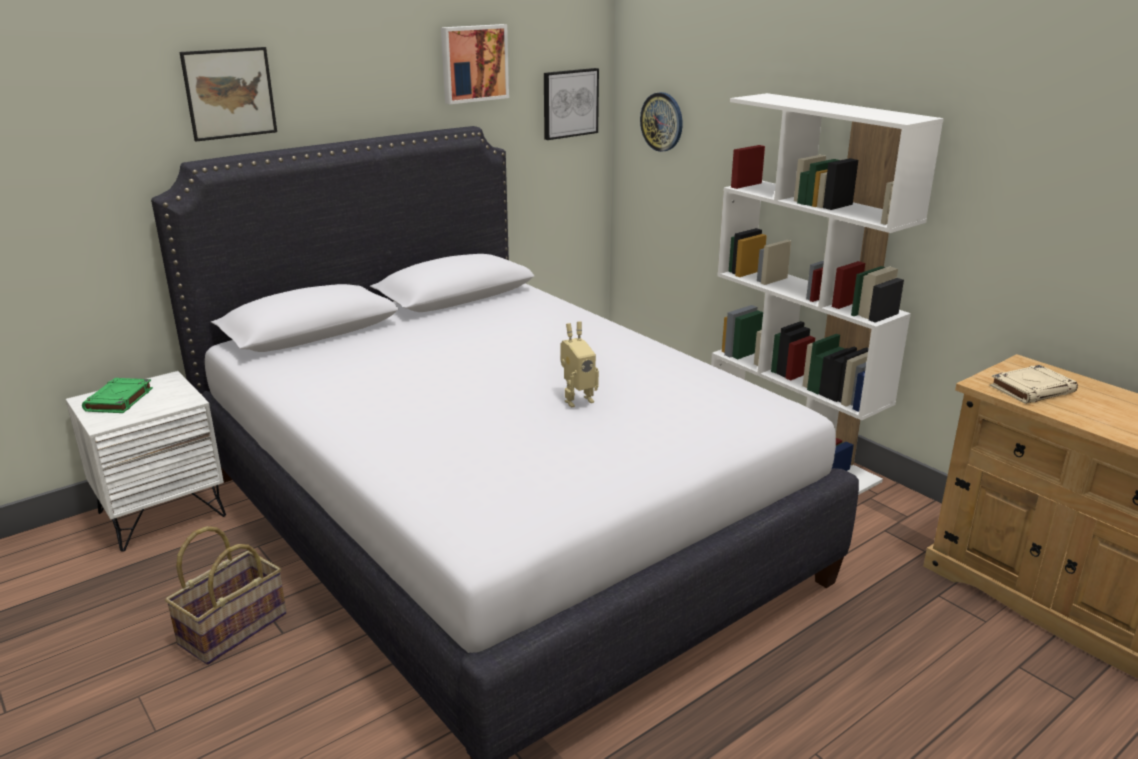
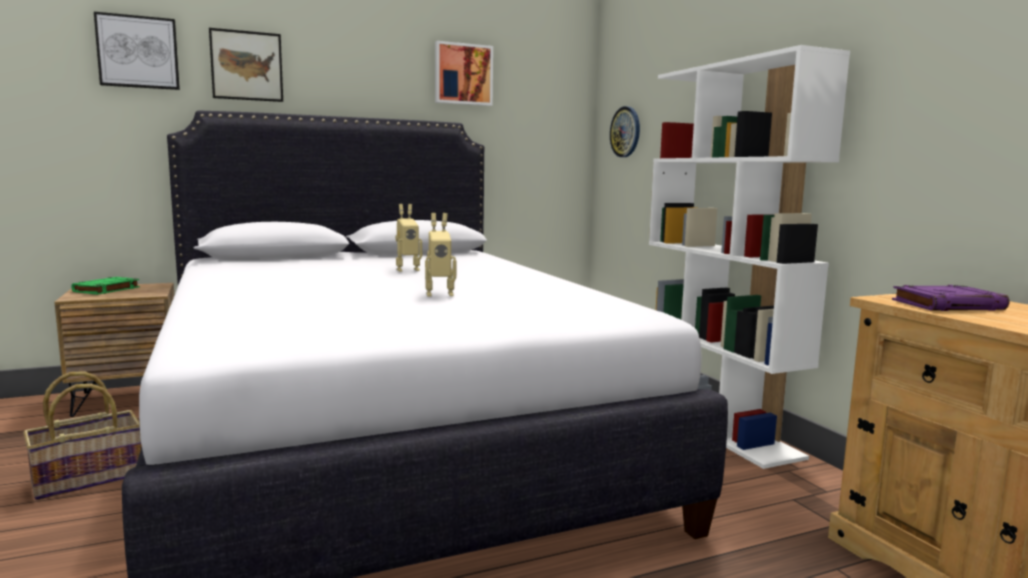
camera: 15 degrees right, 15 degrees down
white nightstand [66,371,226,552] -> brown nightstand [54,283,174,417]
picture [544,68,599,140] -> picture moved to [94,12,180,90]
beige book [990,365,1078,404] -> purple book [892,285,1009,311]
none -> toy robot [396,204,422,272]

